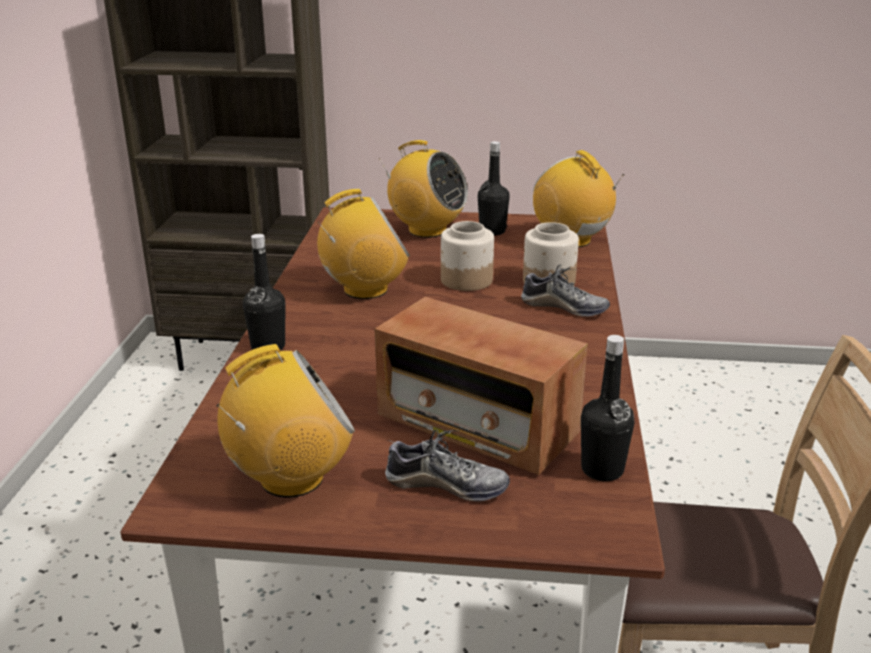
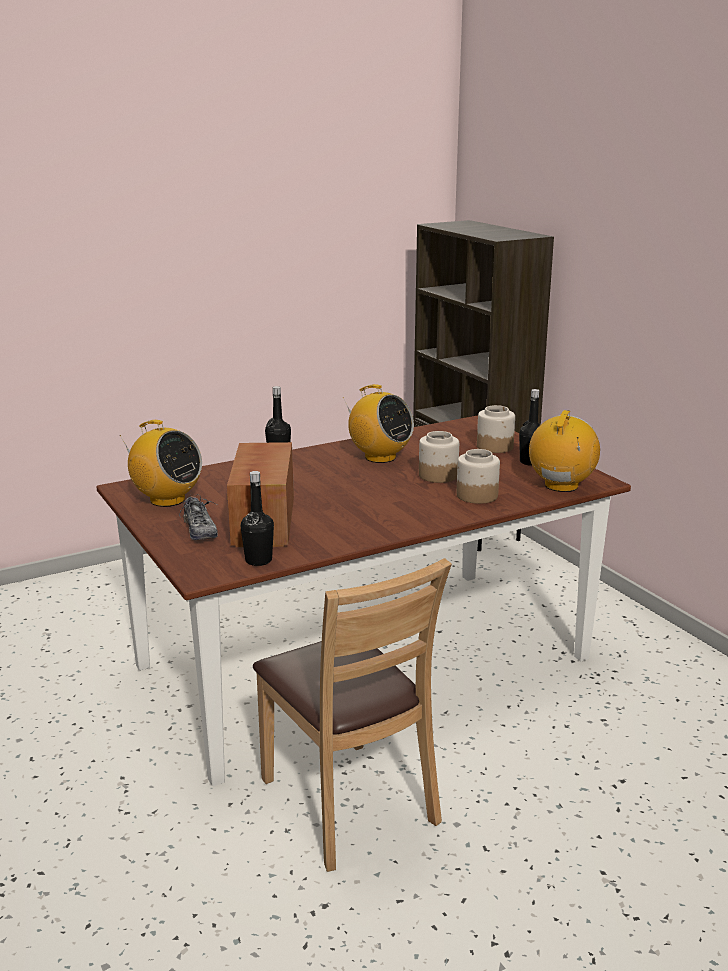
camera: 55 degrees right, 5 degrees down
radio [379,140,468,238] -> jar [477,405,515,453]
shoe [521,264,610,317] -> none

